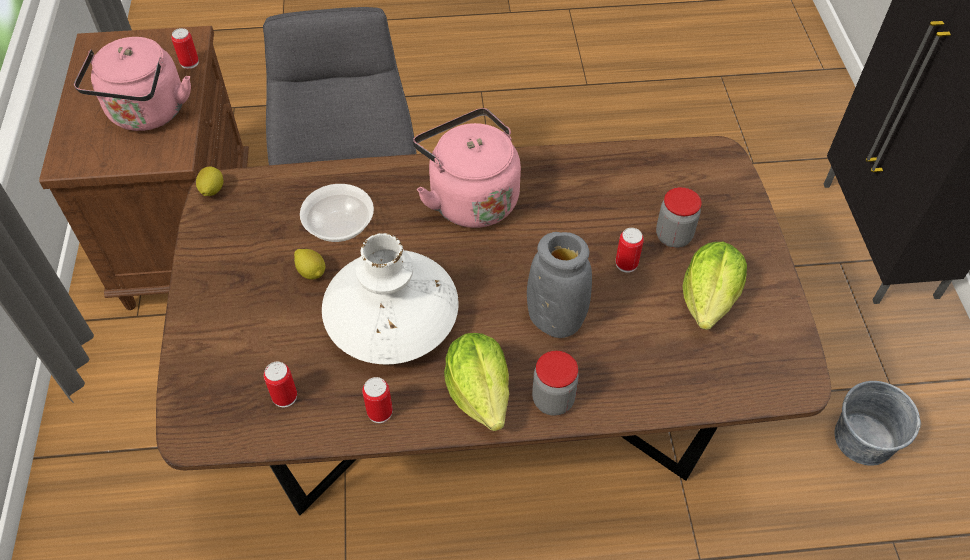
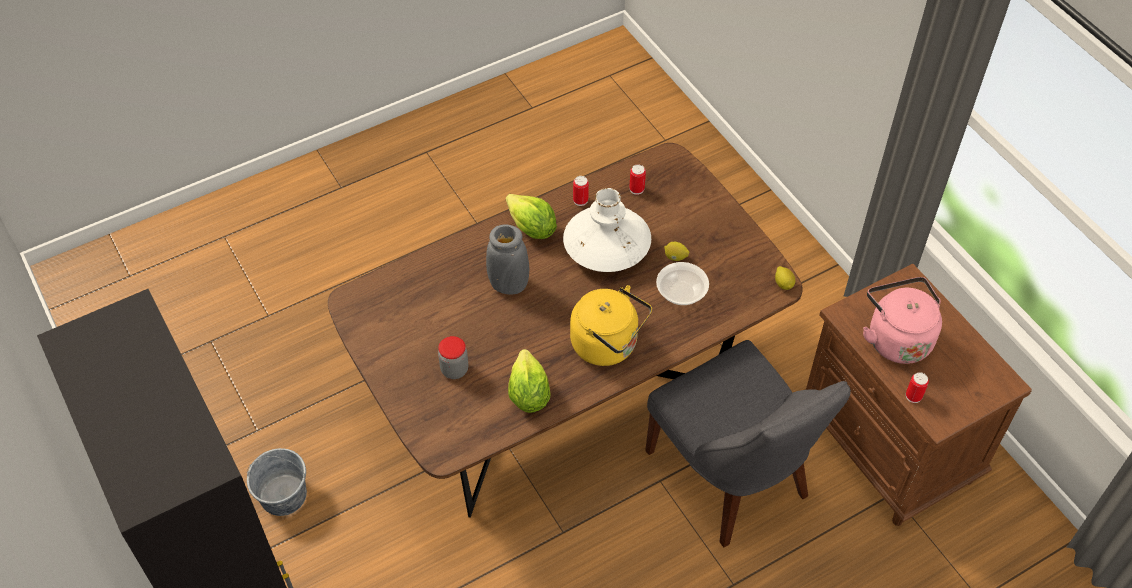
camera: 155 degrees right, 0 degrees up
pink kettle [413,108,521,228] -> yellow kettle [570,285,652,366]
jar [532,351,579,416] -> none
can [616,228,644,273] -> none
lettuce [683,242,747,330] -> lettuce moved to [508,349,550,413]

